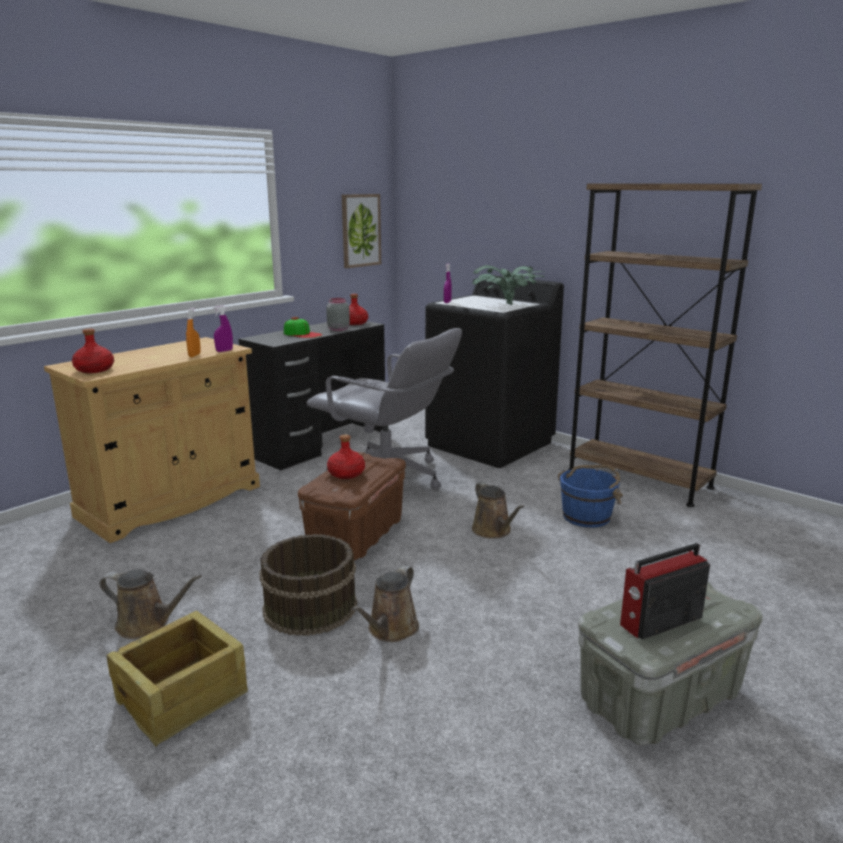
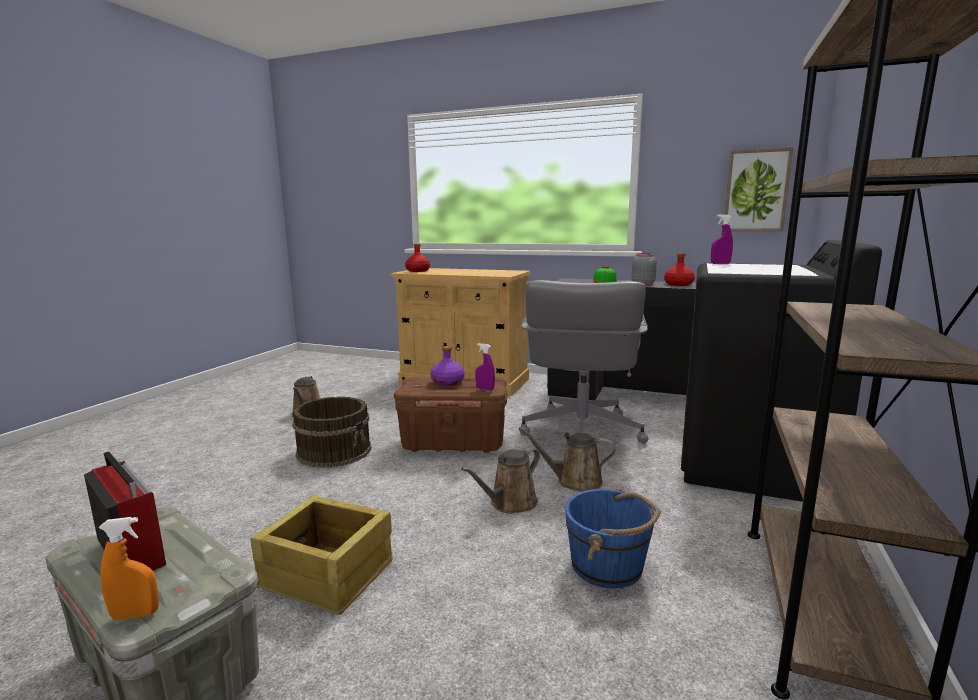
camera: 70 degrees right, 5 degrees down
crate [107,611,248,747] -> crate moved to [250,496,393,615]
orange spray bottle [186,308,201,357] -> orange spray bottle moved to [99,517,159,620]
purple spray bottle [213,306,233,352] -> purple spray bottle moved to [475,343,495,390]
red bottle [327,434,365,479] -> purple bottle [430,346,465,386]
brown watering can [351,565,419,642] -> brown watering can moved to [519,427,615,492]
potted plant [472,265,544,305] -> none

